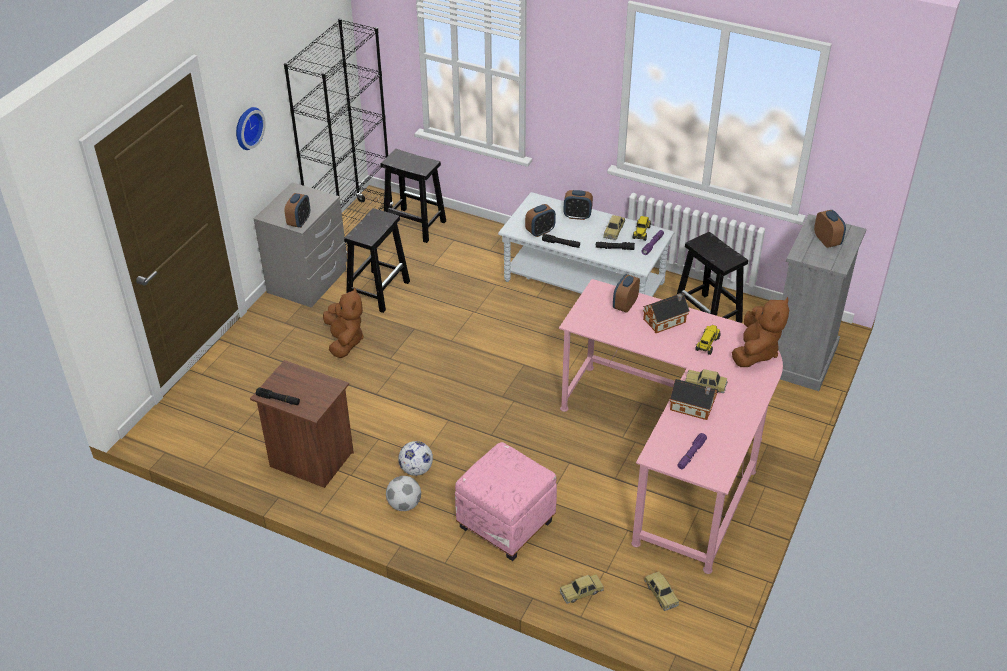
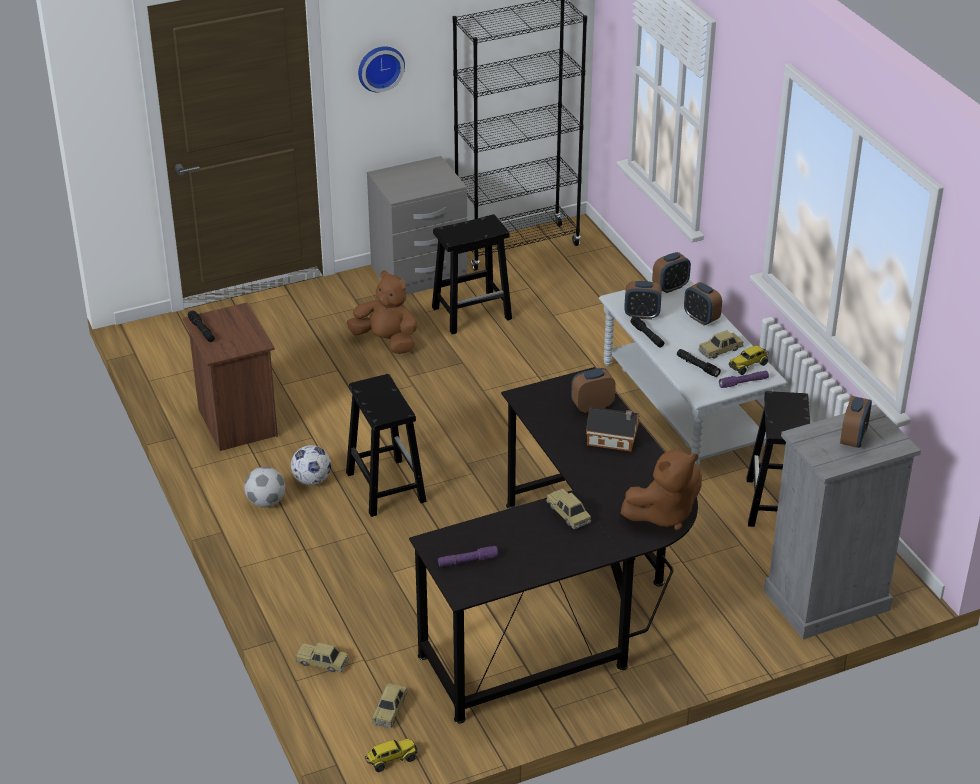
camera: 40 degrees right, 5 degrees down
alarm clock [285,193,310,228] -> alarm clock moved to [652,252,691,293]
brown plush toy [323,287,364,358] -> brown plush toy turned 90 degrees counterclockwise [347,270,417,354]
black stool [381,149,446,243] -> black stool moved to [346,374,427,517]
pink ottoman [455,442,557,561] -> none
pink desk [559,279,783,574] -> black desk [409,367,698,724]
toy house [670,379,718,420] -> none
toy truck [695,325,721,355] -> toy truck moved to [365,739,418,772]

